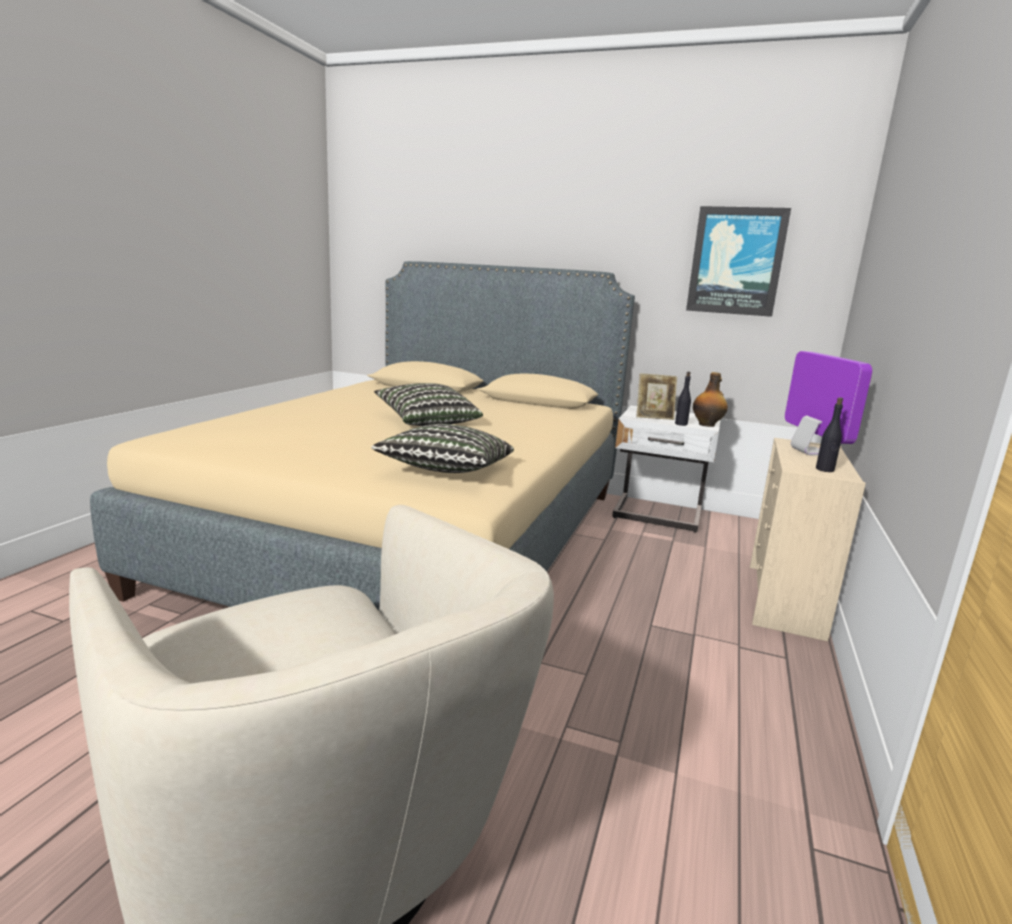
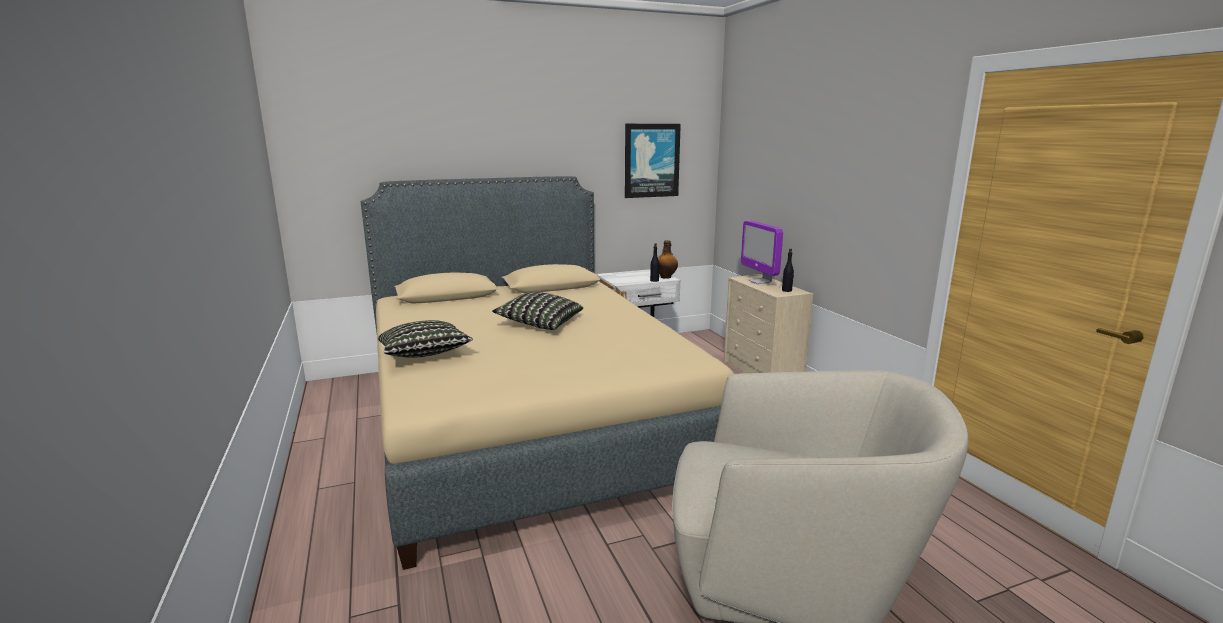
camera: 40 degrees left, 0 degrees up
pillow [371,424,514,473] -> pillow moved to [378,320,473,358]
picture frame [637,373,677,420] -> none
monitor [785,351,872,456] -> monitor turned 150 degrees counterclockwise [741,221,783,284]

